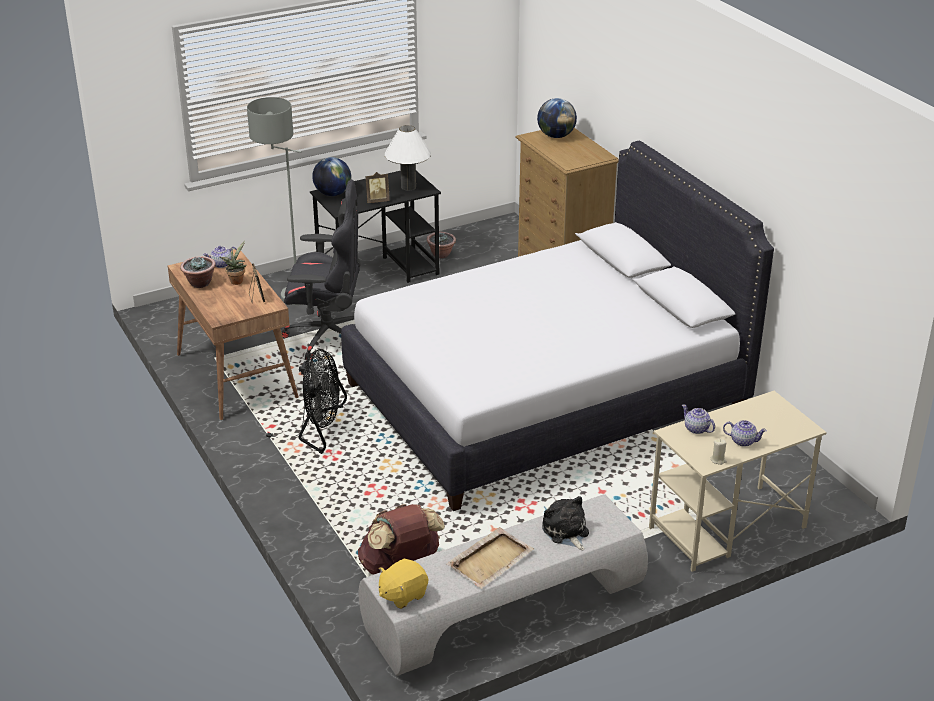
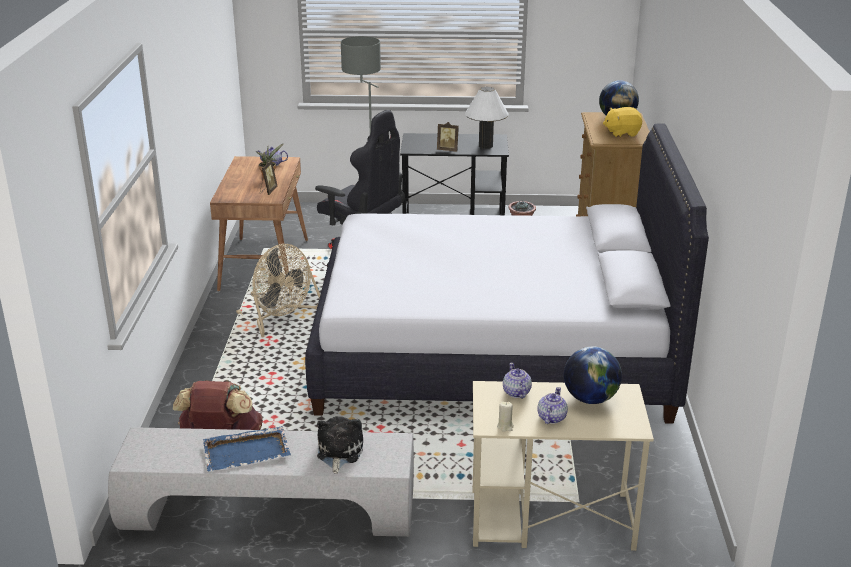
camera: 30 degrees right, 5 degrees down
potted plant [180,256,216,288] -> none
black fan [265,349,347,454] -> beige fan [236,244,320,337]
globe [312,157,351,196] -> globe moved to [564,346,622,404]
yellow plush toy [379,559,428,609] -> yellow plush toy moved to [603,107,642,137]
beige tray [446,527,534,589] -> blue tray [203,426,291,471]
teapot [723,420,767,447] -> teapot turned 120 degrees counterclockwise [537,387,568,424]

